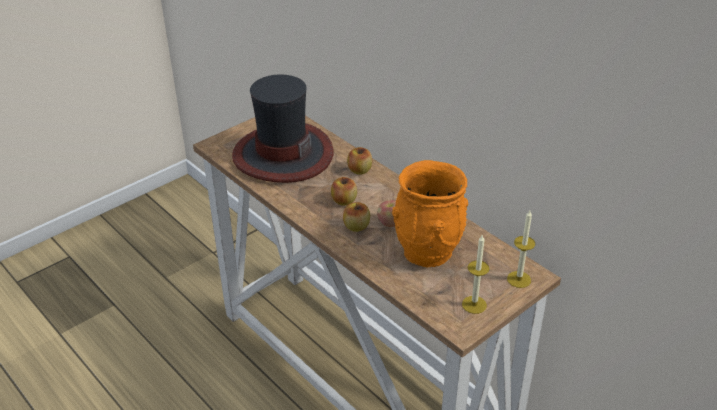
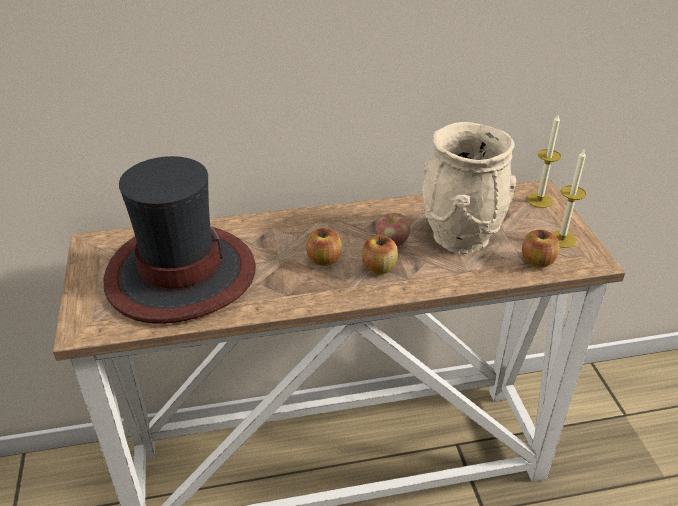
camera: 60 degrees left, 0 degrees up
apple [347,147,372,175] -> apple moved to [522,229,559,268]
orange vase [392,160,468,267] -> beige vase [422,122,516,254]

